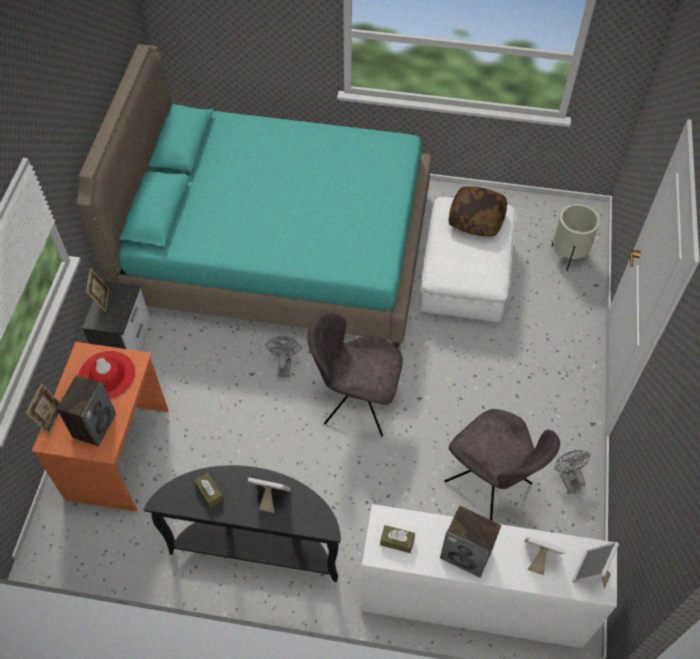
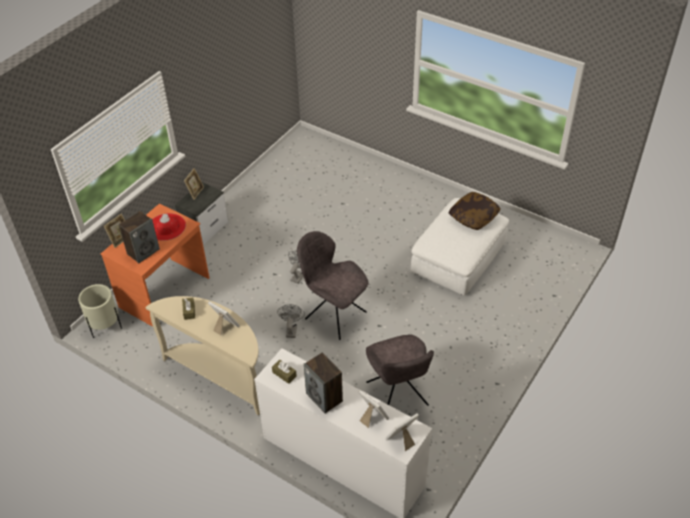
camera: 25 degrees right, 10 degrees down
turquoise bed [76,44,432,348] -> none
black console table [144,465,341,582] -> beige console table [145,296,260,415]
beige planter [552,204,600,271] -> beige planter moved to [78,284,122,338]
grey fan [554,450,591,493] -> grey fan moved to [277,304,305,338]

